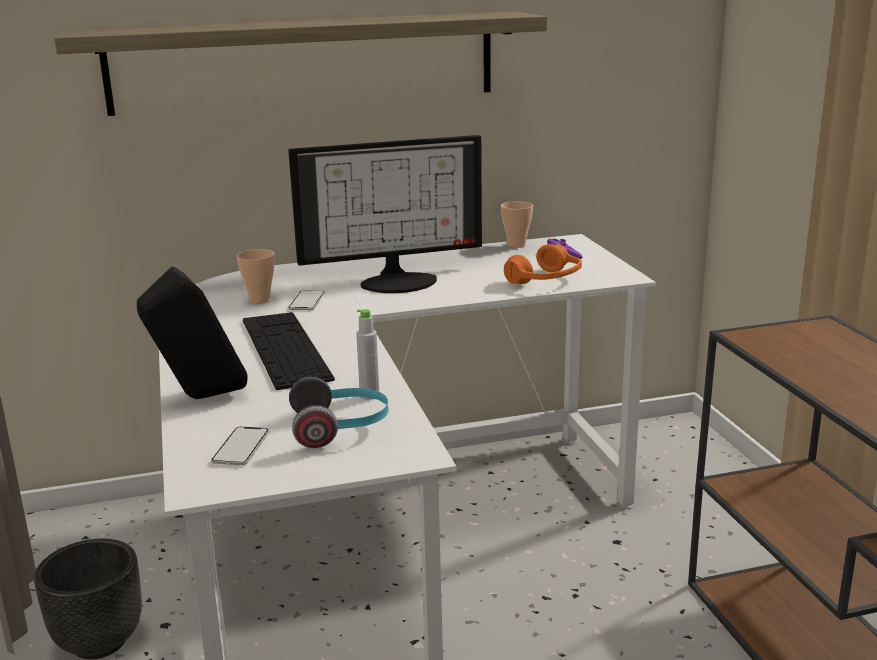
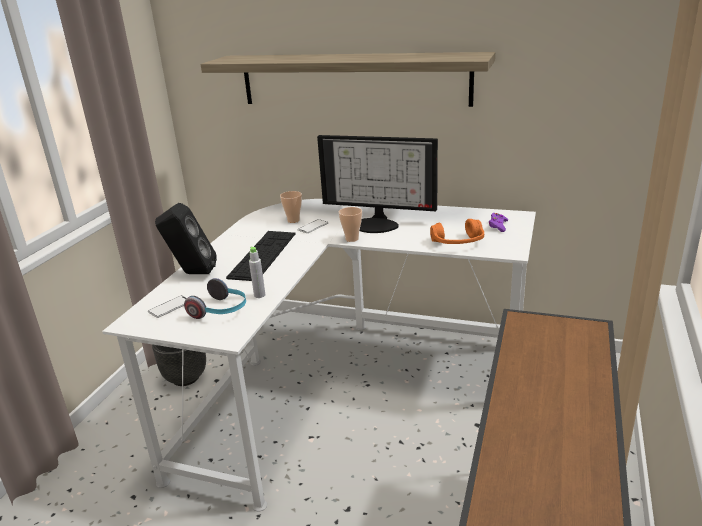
camera: 35 degrees right, 5 degrees up
cup [501,201,533,248] -> cup moved to [339,207,362,242]

